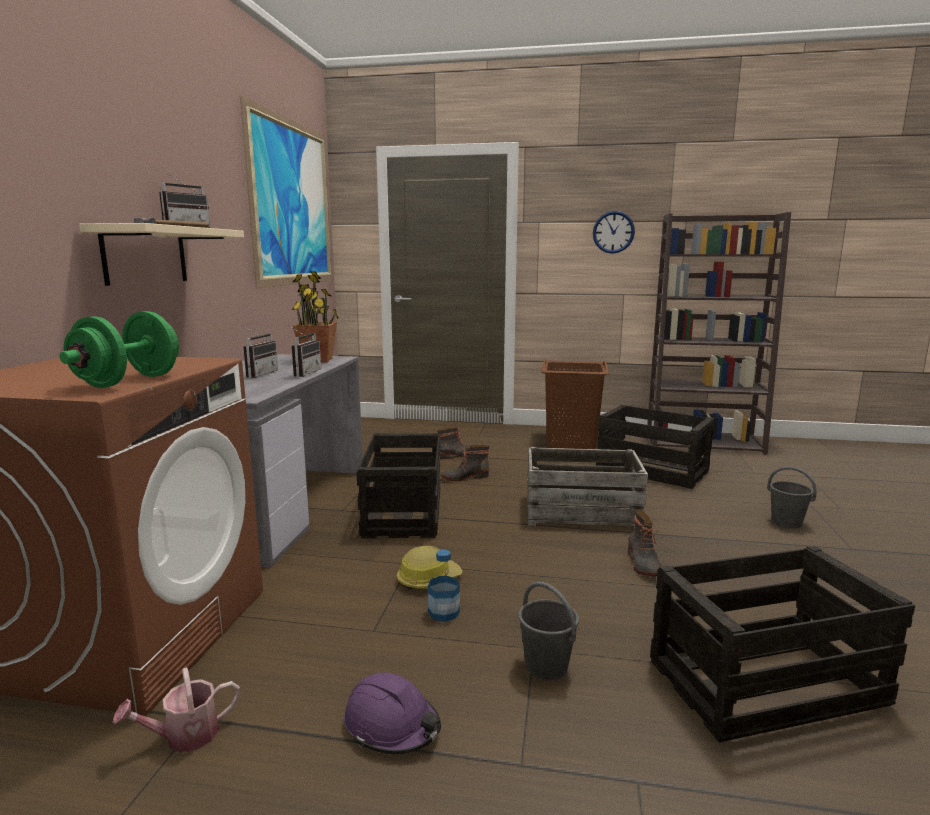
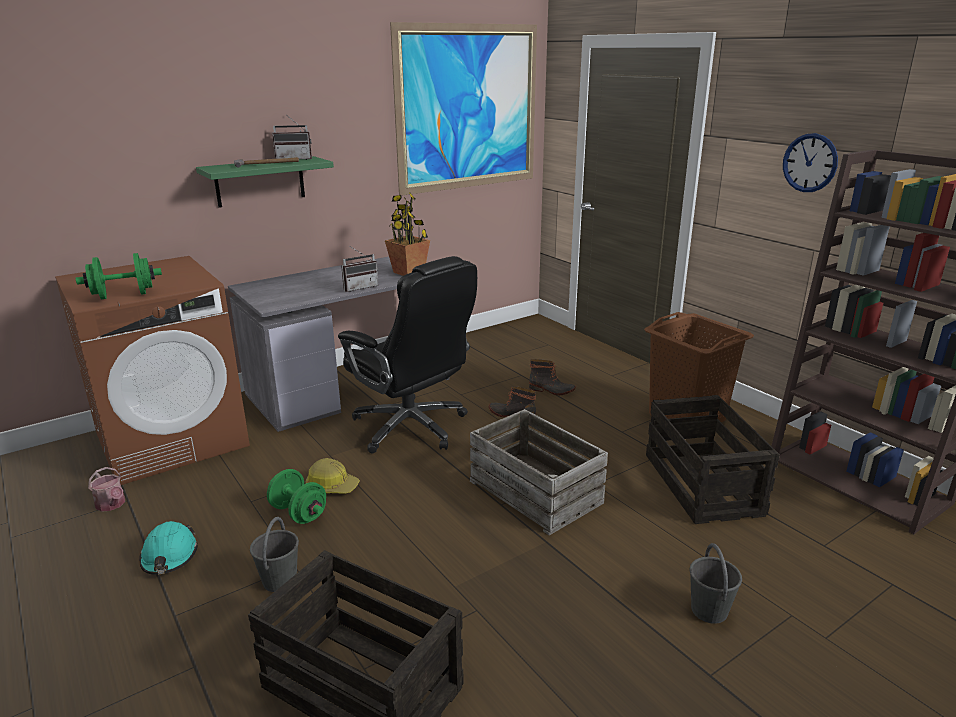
camera: 45 degrees right, 10 degrees up
beige shelf [79,223,244,286] -> green shelf [196,156,334,208]
watering can [113,667,240,752] -> watering can turned 150 degrees counterclockwise [88,467,125,512]
radio [241,325,278,378] -> none
purple hard hat [344,672,441,755] -> turquoise hard hat [139,521,198,575]
crate [356,433,440,538] -> black office chair [338,256,477,453]
bottle [428,549,460,622] -> green dumbbell [267,469,326,524]
boot [628,510,661,577] -> none

